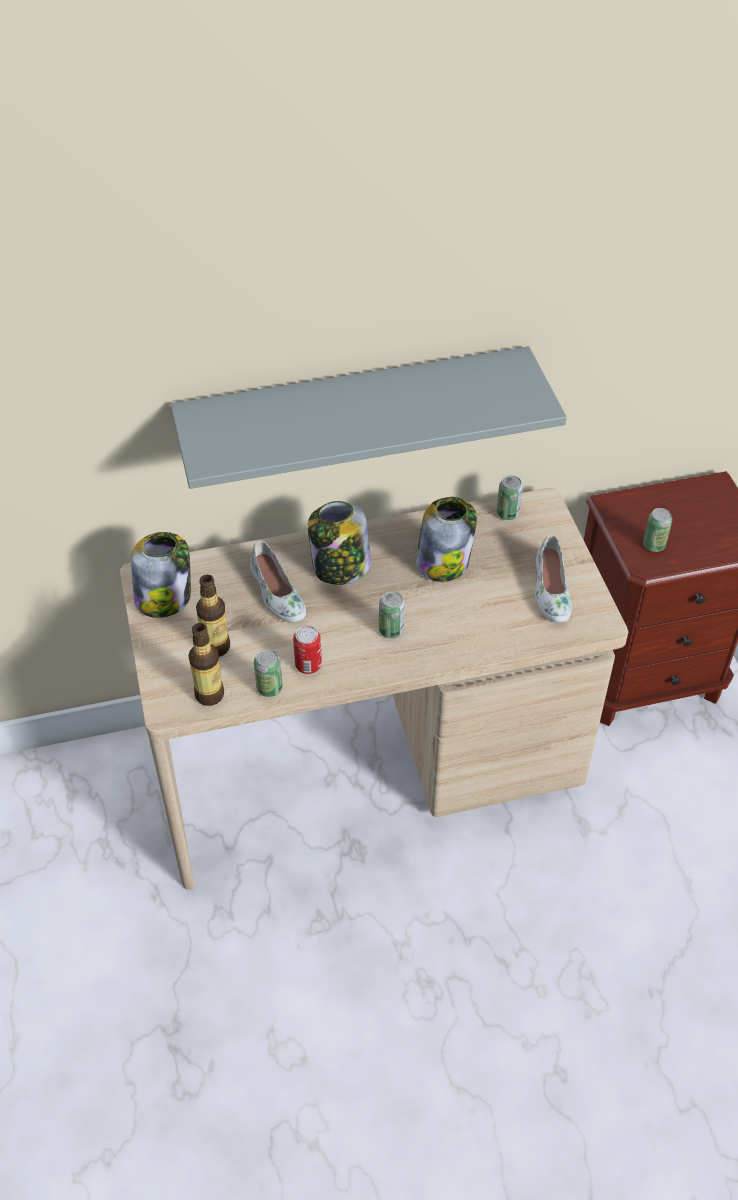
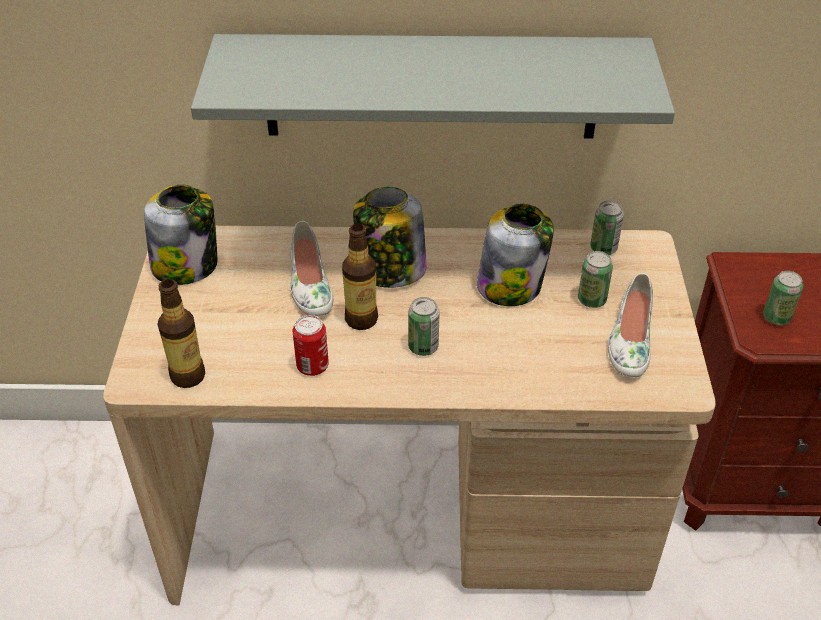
camera: 15 degrees right, 5 degrees down
bottle [196,575,230,657] -> bottle moved to [342,224,378,330]
can [254,649,283,697] -> can moved to [578,251,613,308]

